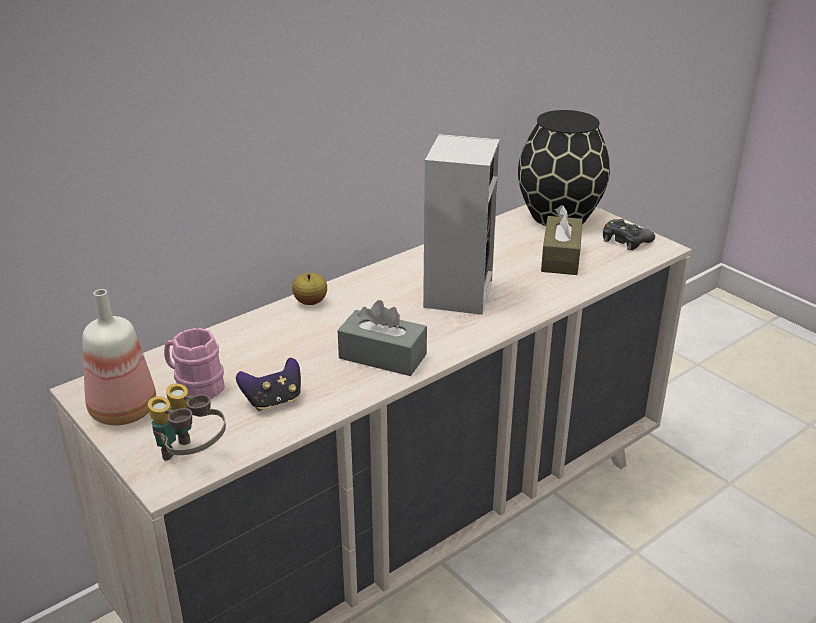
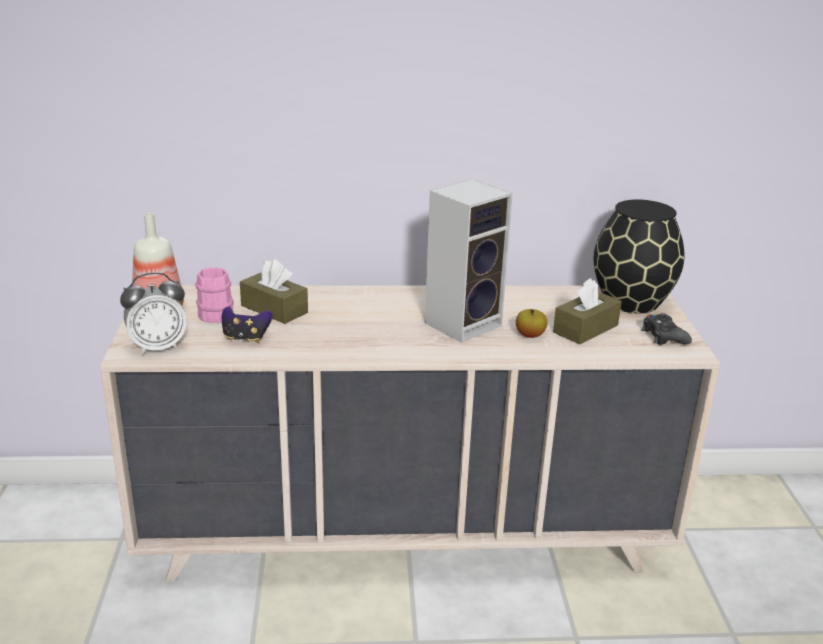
camera: 35 degrees right, 5 degrees down
binoculars [148,384,226,461] -> alarm clock [120,272,187,355]
apple [292,273,327,305] -> apple moved to [516,309,547,338]
grey tissue box [337,300,427,376] -> none
none -> brown tissue box [240,259,308,324]

